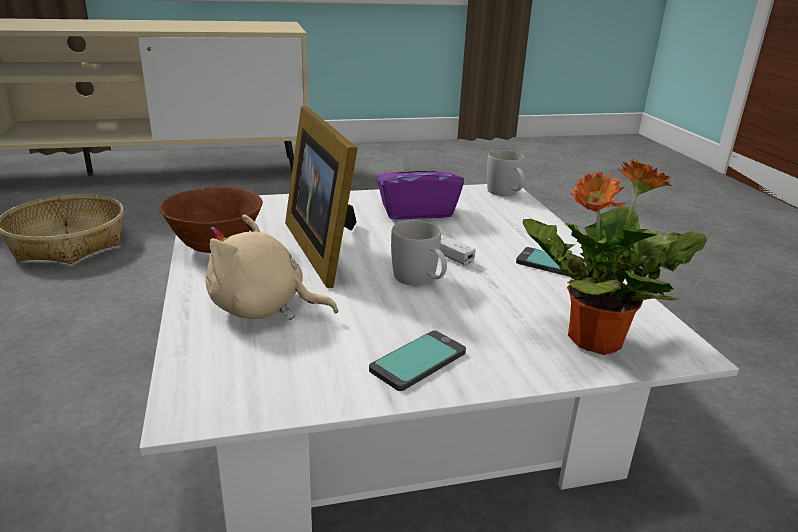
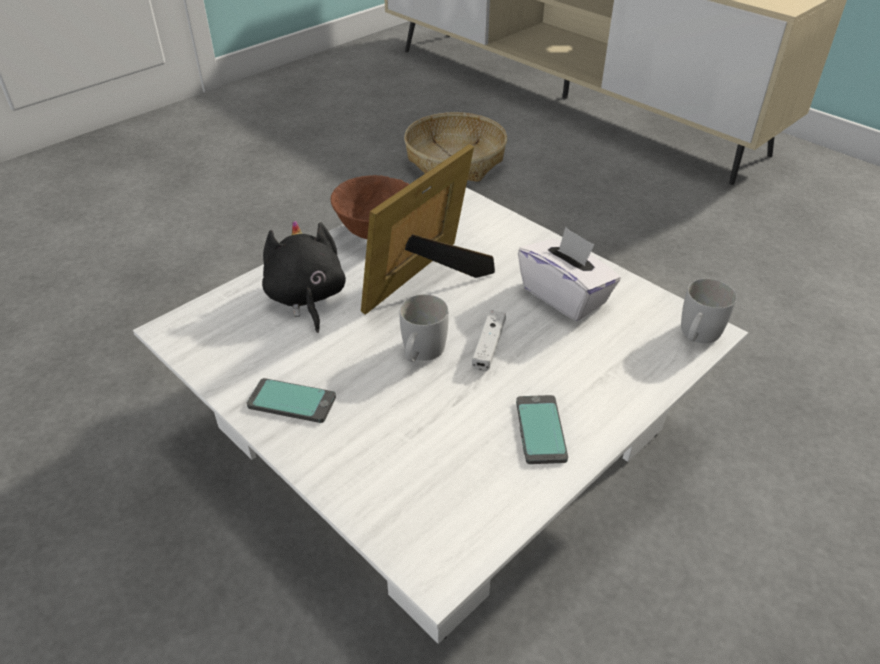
camera: 60 degrees right, 15 degrees up
beige plush toy [205,215,338,320] -> black plush toy [262,221,346,333]
purple tissue box [376,149,464,220] -> white tissue box [518,227,621,321]
potted plant [523,158,707,355] -> none

